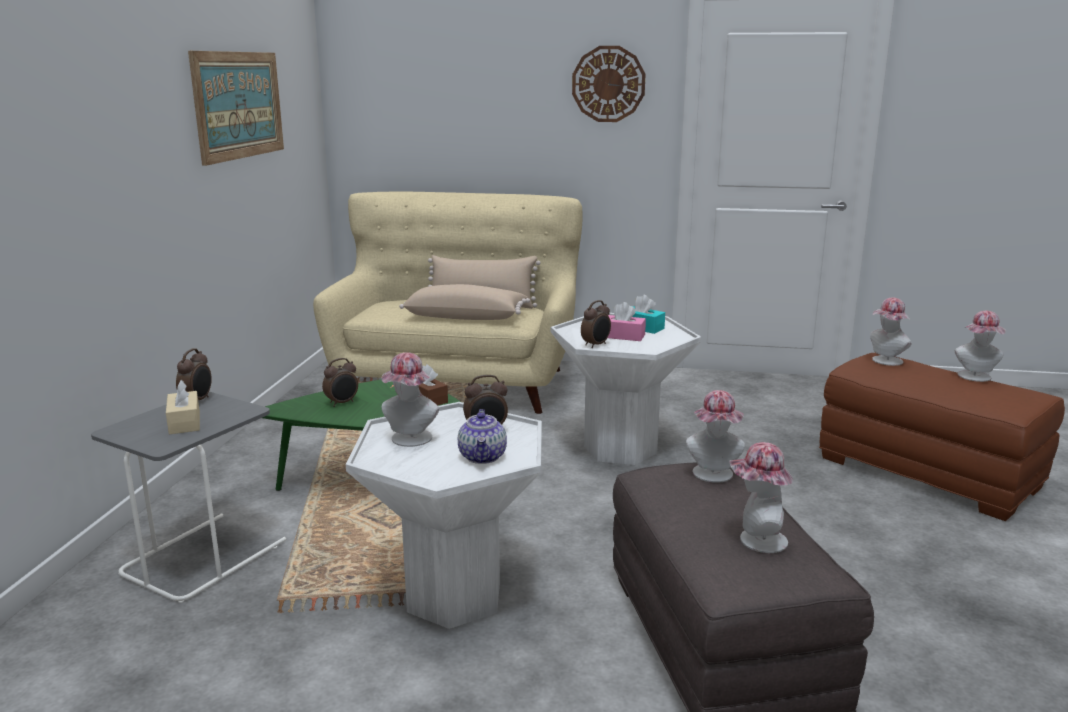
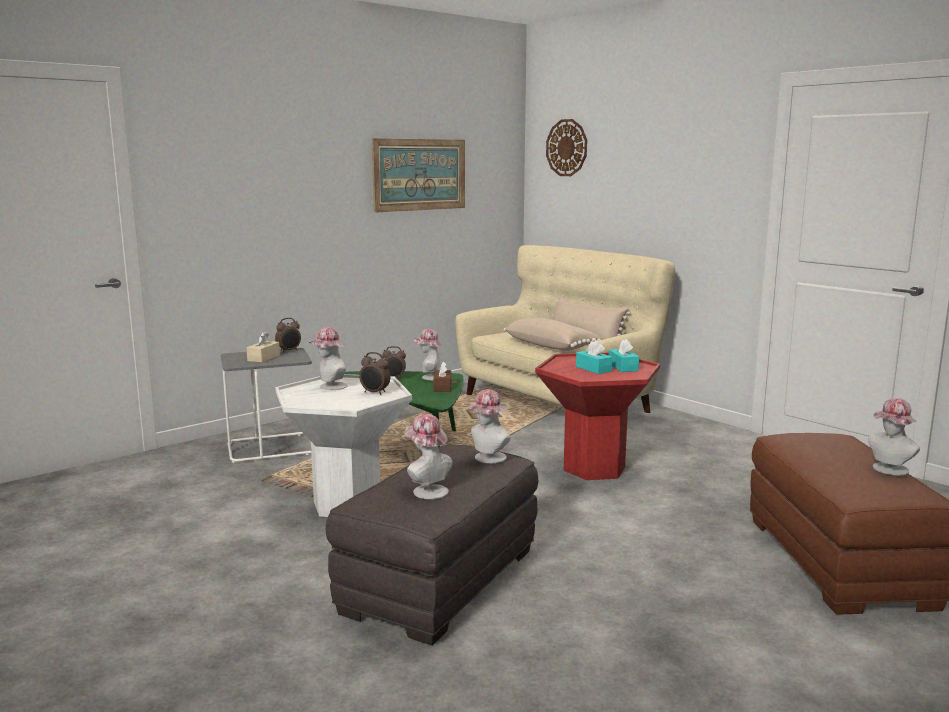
camera: 40 degrees right, 5 degrees down
teapot [458,409,507,464] -> none
white side table [551,313,701,465] -> red side table [535,352,660,480]
wall clock [572,46,645,122] -> wall clock moved to [546,119,587,176]
alarm clock [581,300,611,348] -> none
pink tissue box [608,302,646,341] -> turquoise tissue box [576,340,613,374]
hat [870,297,911,366] -> hat moved to [414,329,443,380]

